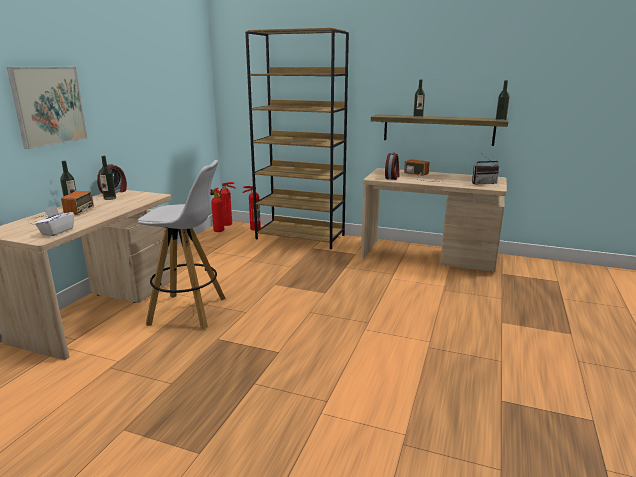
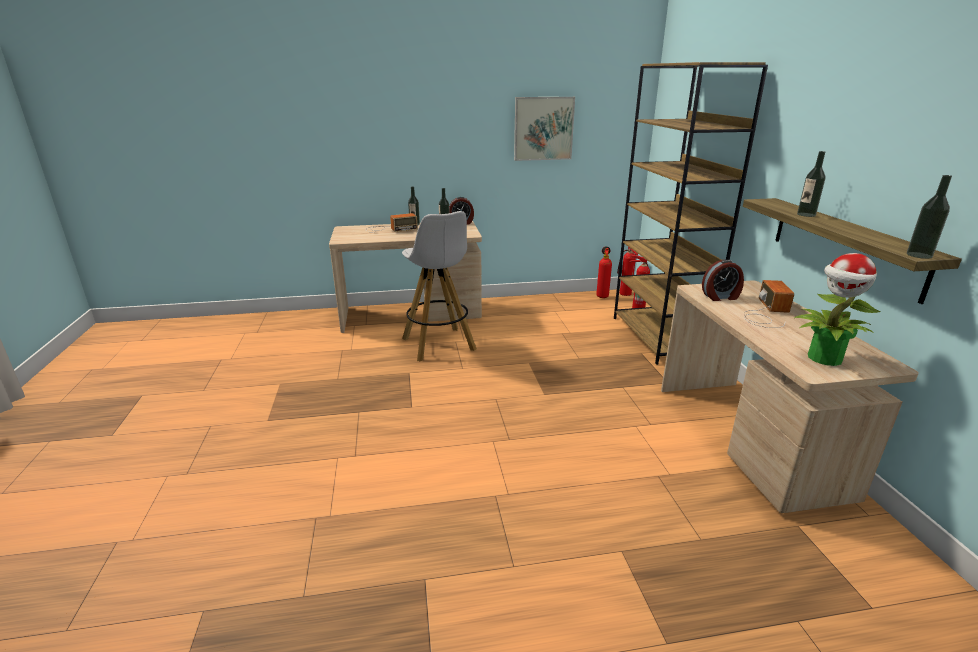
camera: 60 degrees right, 5 degrees up
picture [7,67,88,149] -> picture moved to [514,97,575,161]
white tissue box [35,206,74,236] -> none
radio [472,154,499,185] -> potted plant [794,253,881,366]

